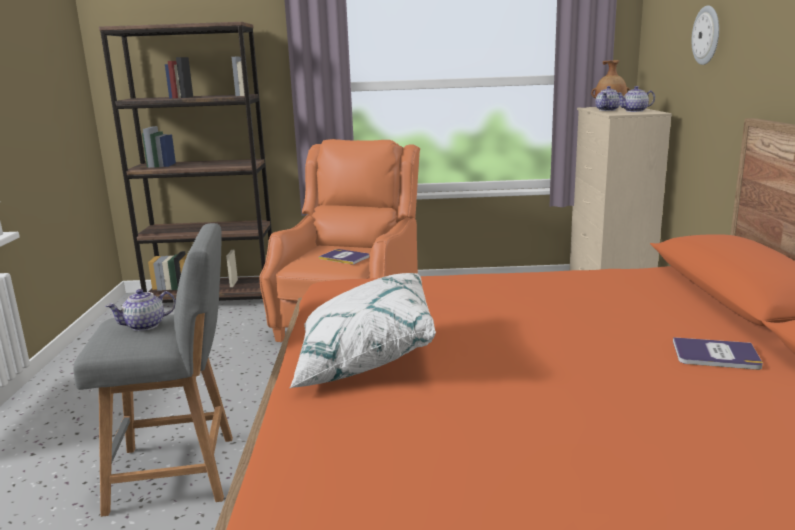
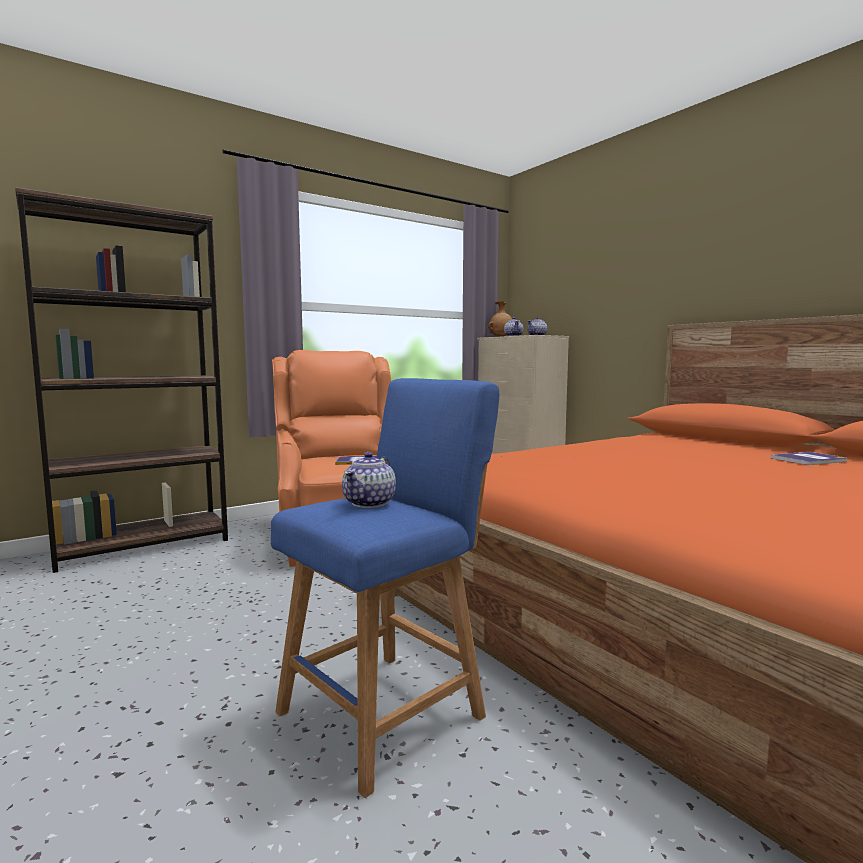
camera: 35 degrees left, 10 degrees down
grey stool [73,223,233,517] -> blue stool [271,378,500,798]
white pillow [290,273,436,388] -> none
wall clock [692,5,719,65] -> none

